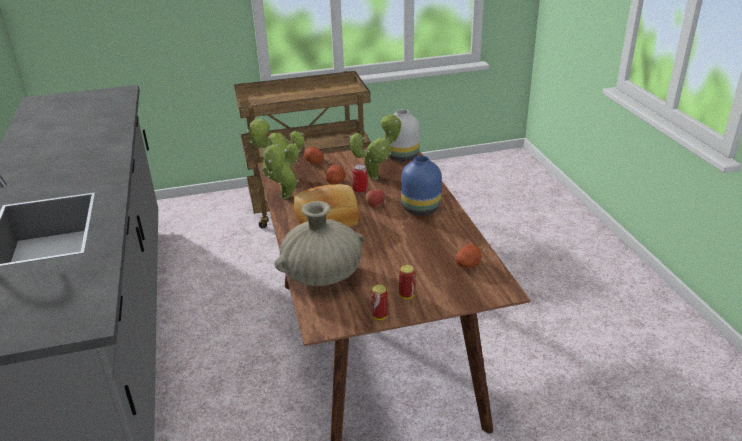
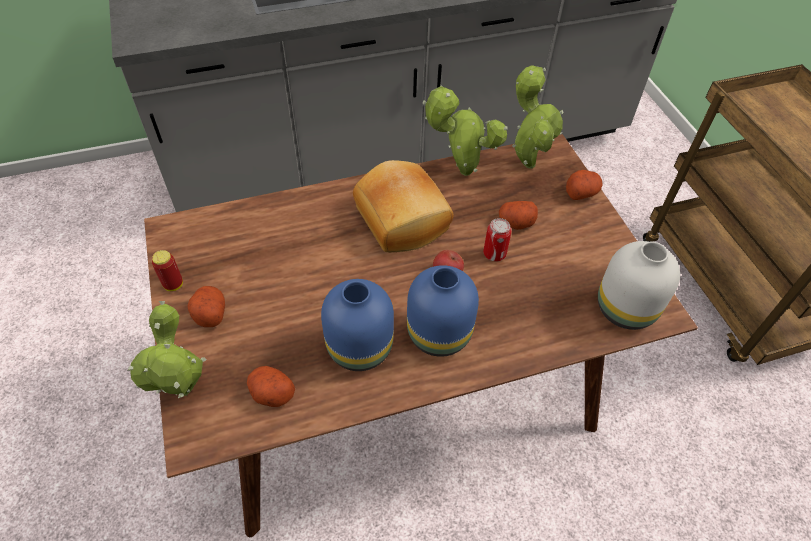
camera: 85 degrees right, 20 degrees up
beige vase [274,201,365,286] -> none
potted plant [349,113,402,180] -> potted plant moved to [127,301,206,398]
can [399,265,415,299] -> potato [187,286,225,327]
none -> blue vase [321,279,394,371]

